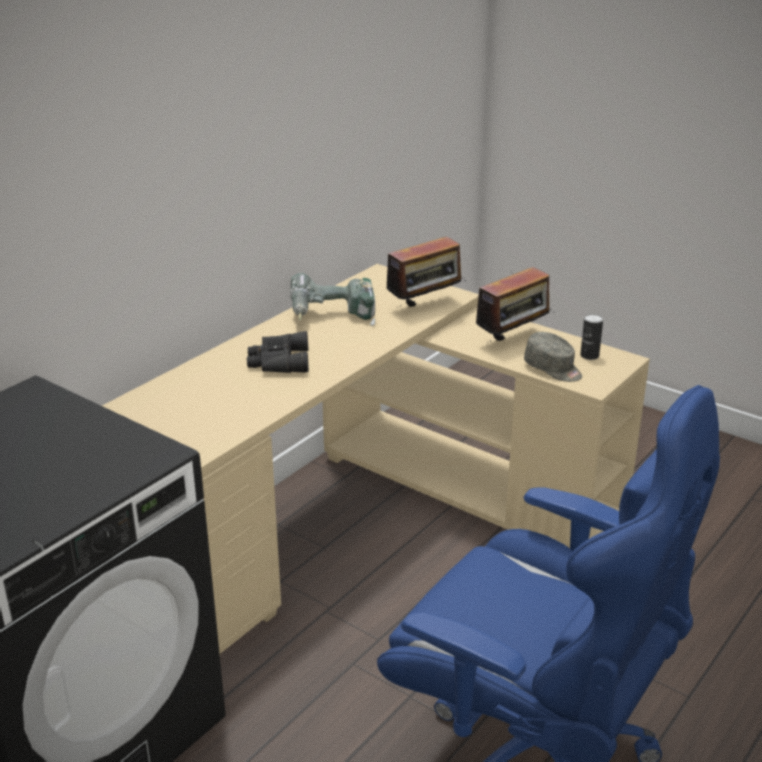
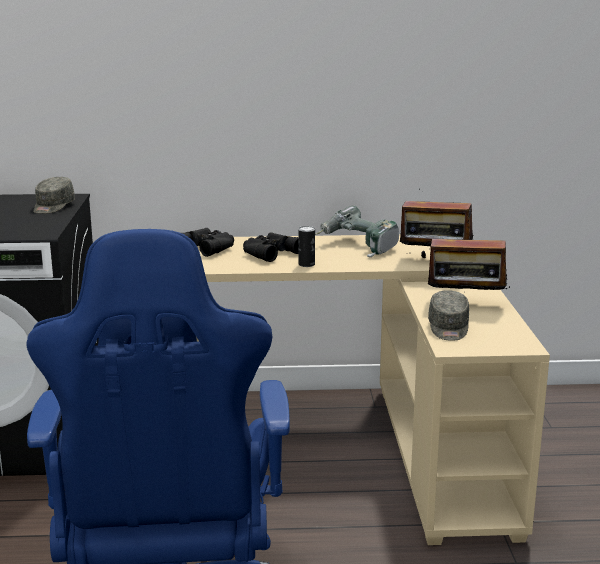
camera: 50 degrees right, 10 degrees down
can [580,314,603,360] -> can moved to [298,226,315,267]
none -> grey cap [33,177,75,214]
none -> black binoculars [182,228,234,257]

